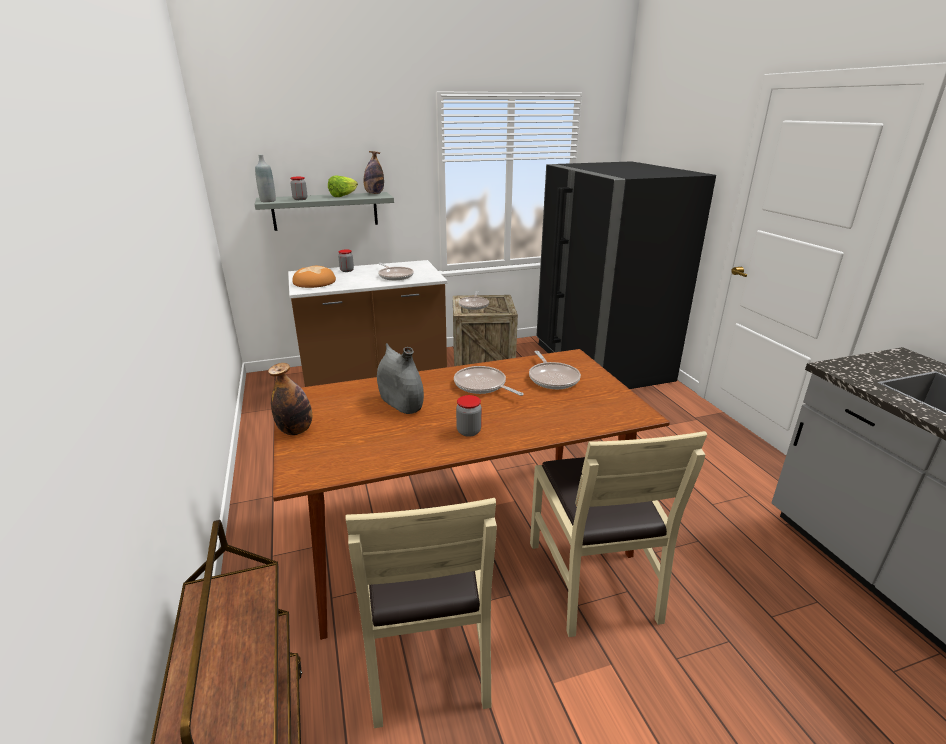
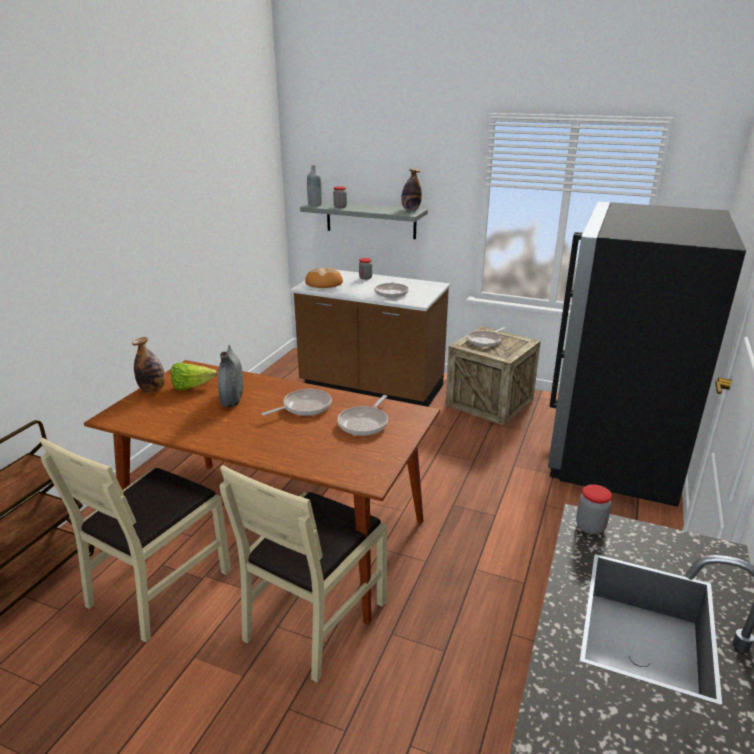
camera: 40 degrees right, 0 degrees up
lettuce [328,175,358,197] -> lettuce moved to [171,363,217,390]
frying pan [454,366,524,396] -> frying pan turned 60 degrees clockwise [262,389,332,416]
jar [456,395,482,437] -> jar moved to [576,485,612,534]

